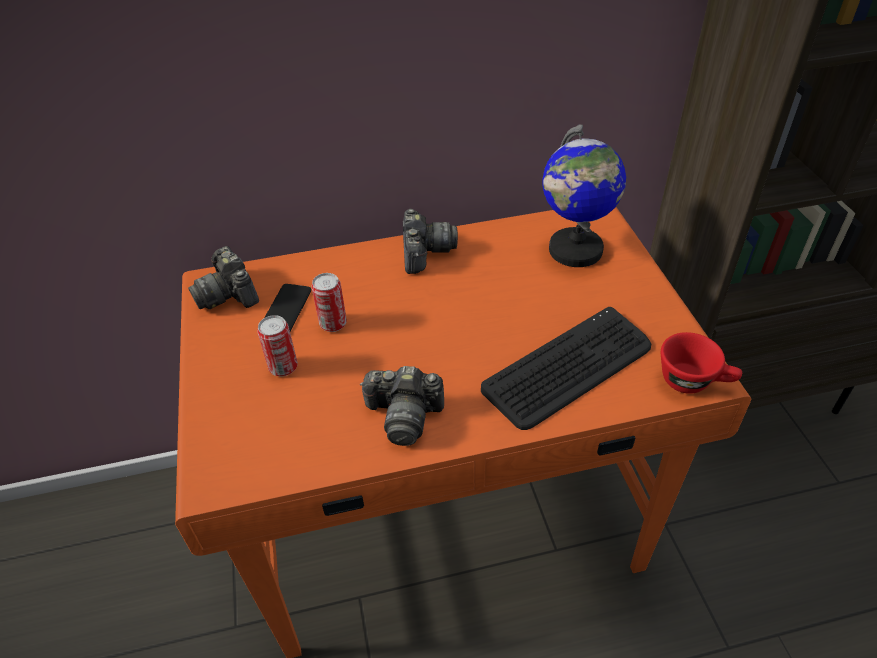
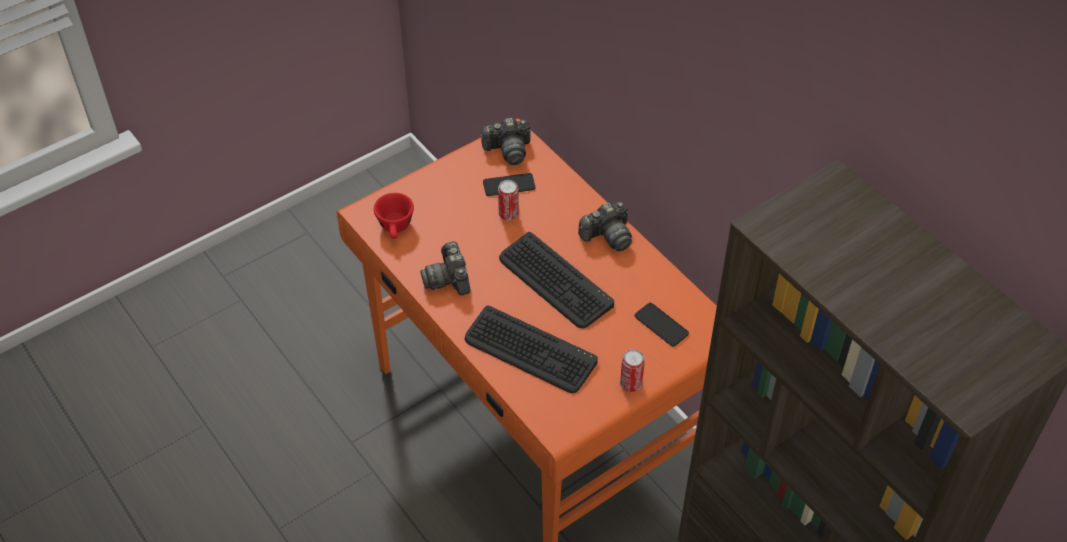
camera: 65 degrees right, 5 degrees up
camera [188,246,259,310] -> camera turned 135 degrees counterclockwise [480,118,530,165]
can [257,315,298,377] -> can moved to [620,349,645,392]
globe [543,125,626,267] -> phone [634,303,689,347]
red cup [661,332,742,394] -> red cup moved to [374,193,414,239]
none -> keyboard [499,232,614,329]

